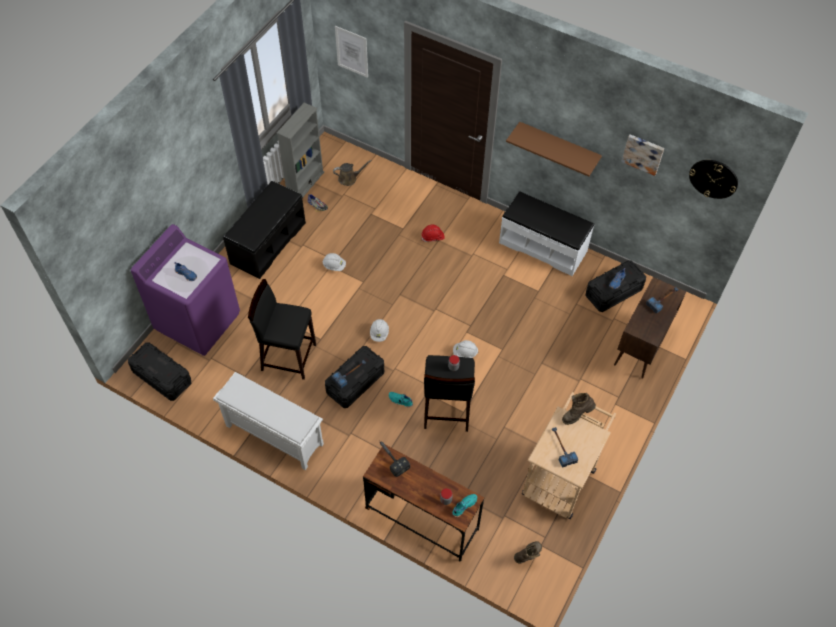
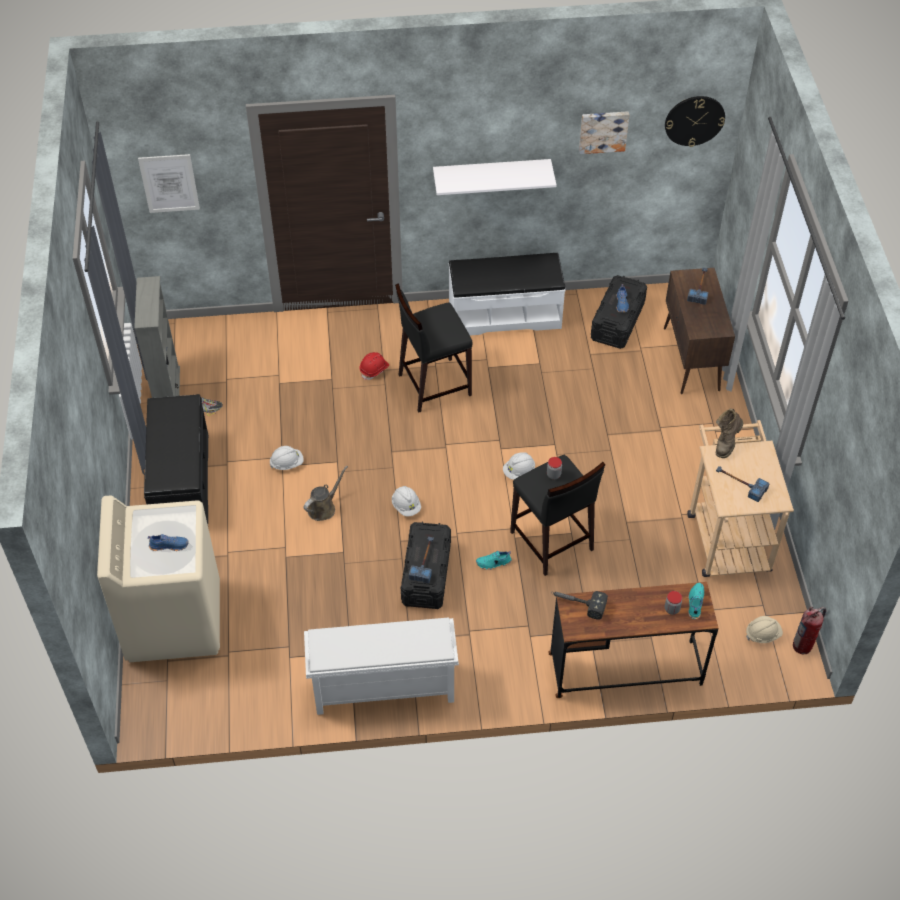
camera: 35 degrees left, 5 degrees down
black storage box [128,342,191,401] -> none
purple washing machine [131,224,240,356] -> beige washing machine [97,496,220,662]
black stool [248,279,316,380] -> black stool moved to [395,283,473,413]
brown watering can [333,160,372,186] -> brown watering can moved to [304,466,348,521]
brown shelf [506,122,602,177] -> white shelf [433,159,557,195]
brown boot [514,541,542,564] -> beige hard hat [746,616,783,643]
none -> fire extinguisher [793,606,826,654]

